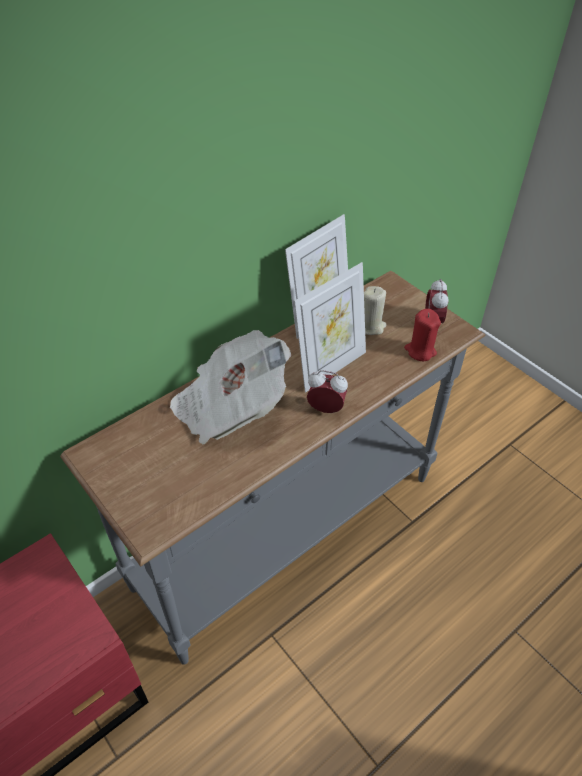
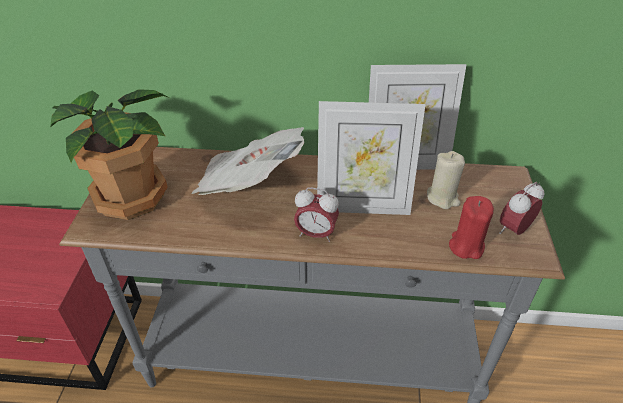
camera: 45 degrees right, 5 degrees down
alarm clock [307,370,348,413] -> alarm clock turned 135 degrees clockwise [294,187,339,242]
none -> potted plant [50,89,168,220]

